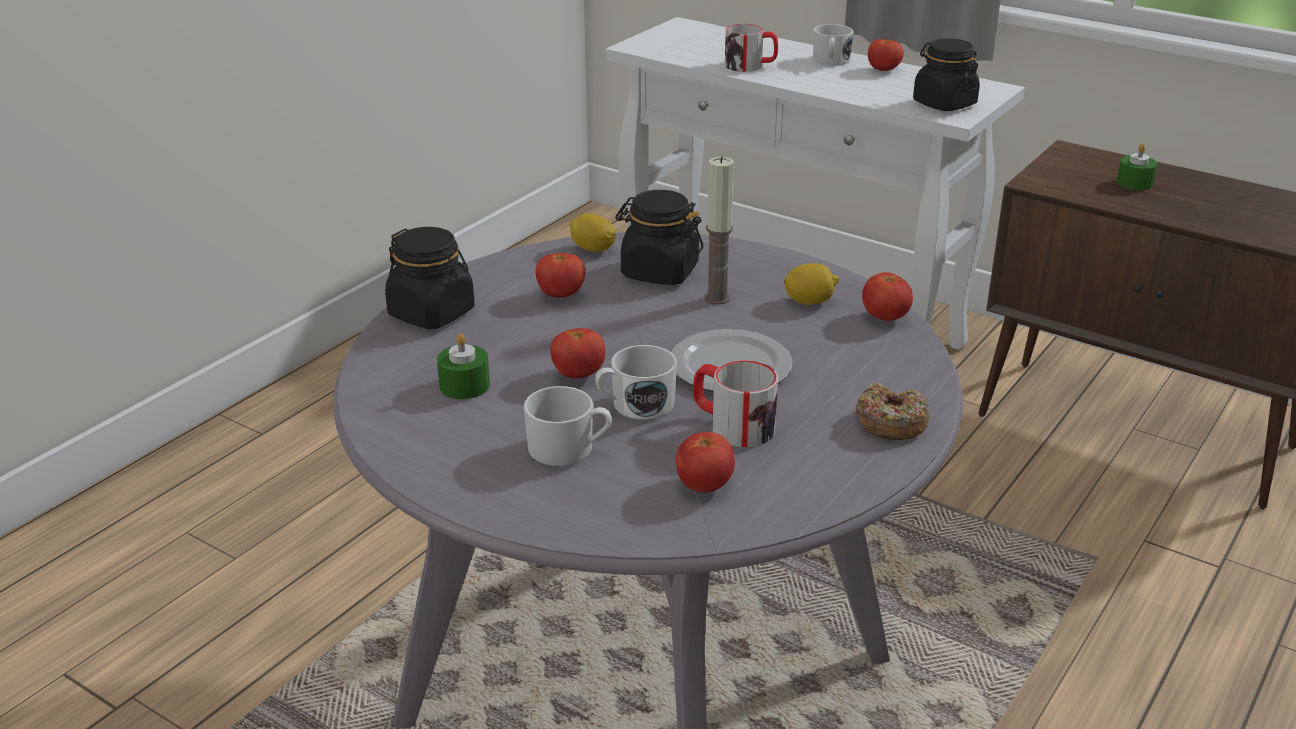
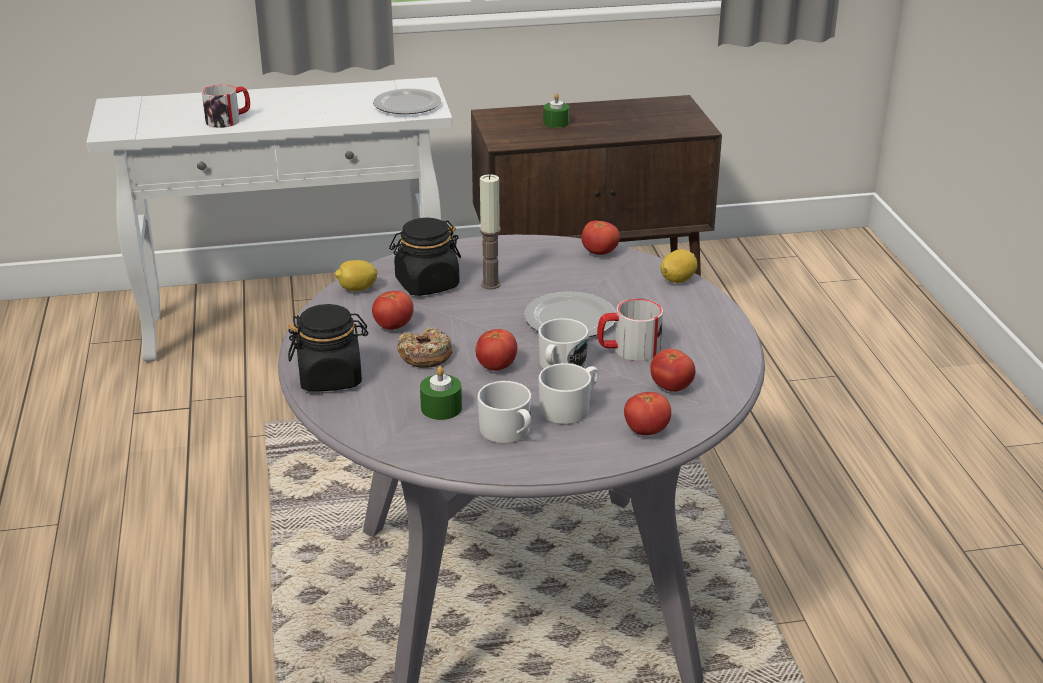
camera: 45 degrees left, 0 degrees up
lemon [784,263,839,305] -> lemon moved to [661,249,697,283]
white mug [813,24,853,66] -> white mug moved to [477,381,532,443]
donut [856,383,929,440] -> donut moved to [397,327,453,368]
tomato [868,39,904,71] -> tomato moved to [624,392,671,435]
black jar [913,38,980,111] -> plate [373,89,441,114]

